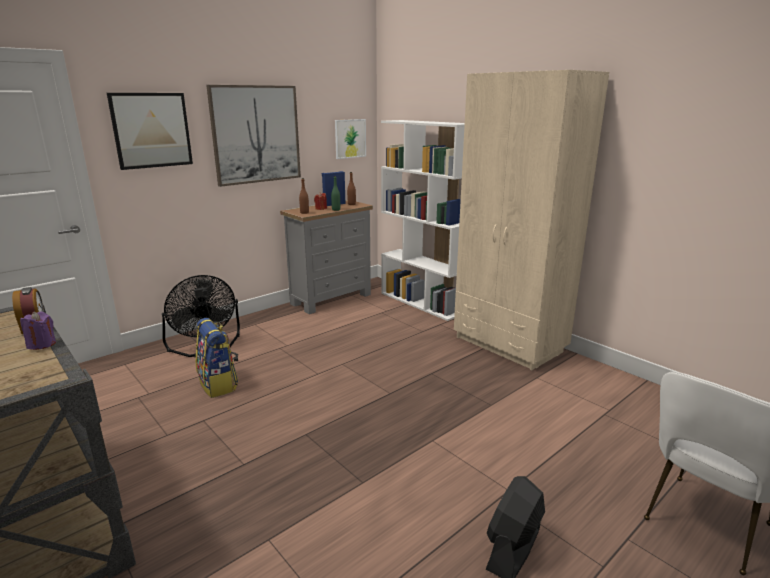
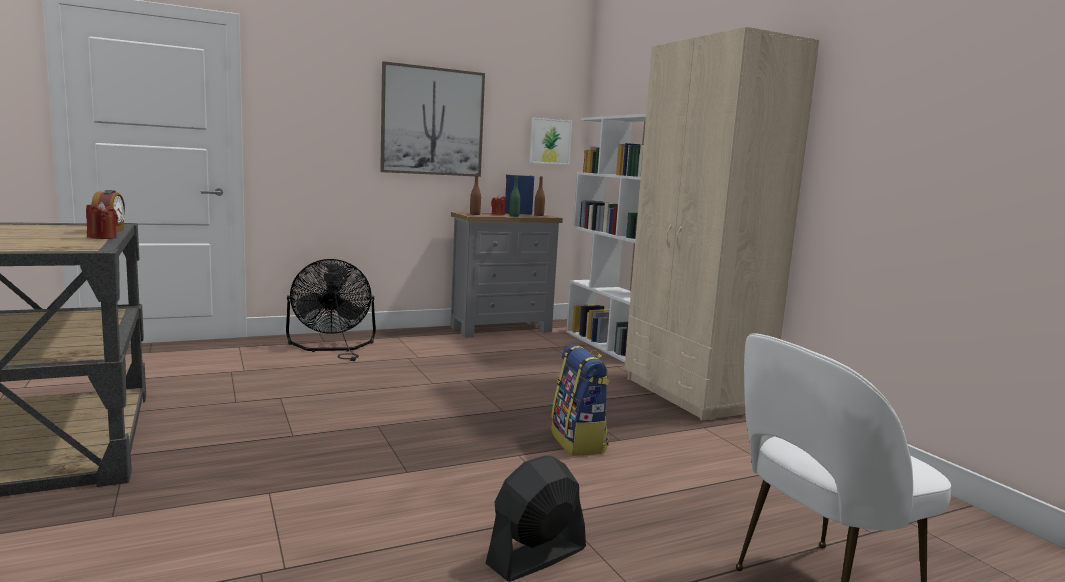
camera: 15 degrees right, 10 degrees down
purple candle [20,312,56,350] -> red candle [86,202,118,239]
picture [107,93,193,170] -> none
backpack [196,318,238,398] -> backpack moved to [551,344,610,456]

